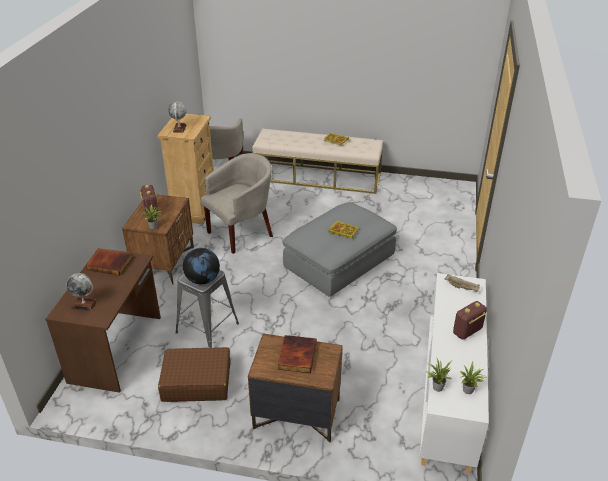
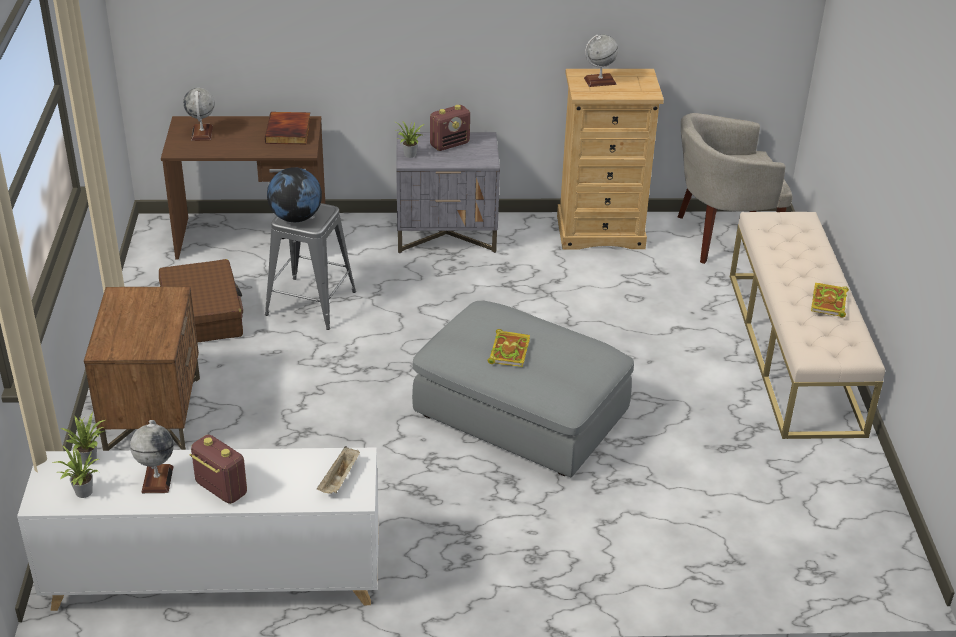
camera: 75 degrees right, 0 degrees up
brown nightstand [122,195,194,285] -> grey nightstand [396,132,500,254]
beige armchair [201,153,273,254] -> none
book [278,335,317,373] -> none
none -> globe [130,420,174,493]

